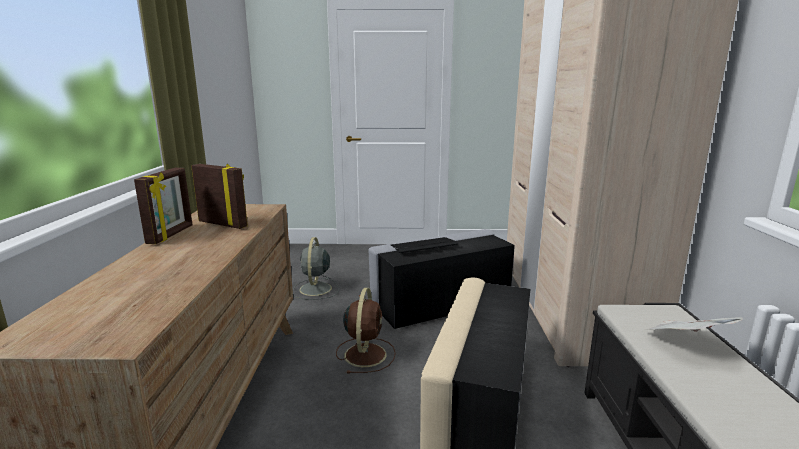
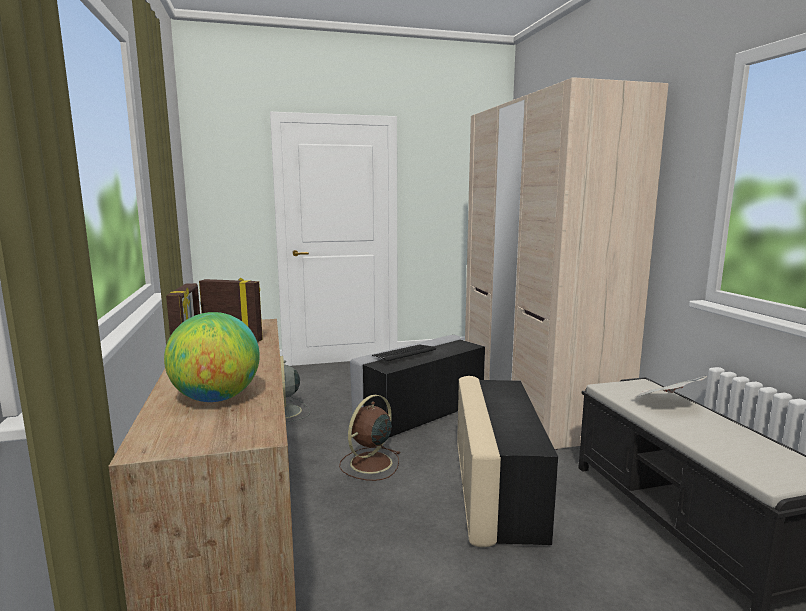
camera: 15 degrees left, 5 degrees down
brown fan [336,288,396,374] -> brown fan turned 135 degrees counterclockwise [339,395,400,481]
none -> globe [164,312,260,402]

